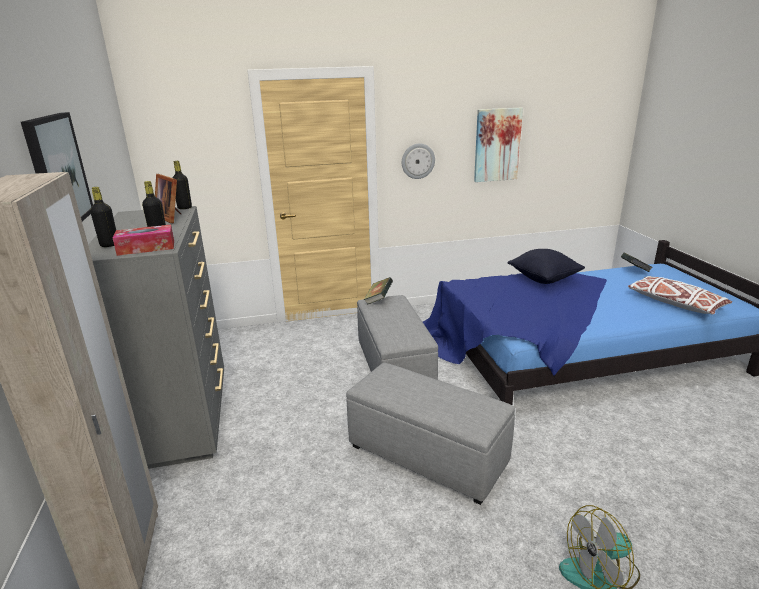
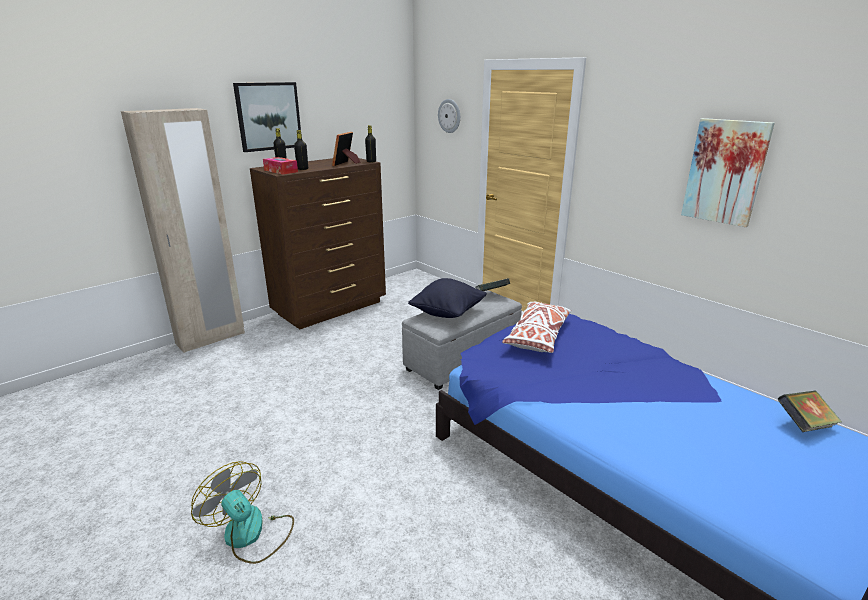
camera: 60 degrees right, 0 degrees up
grey dresser [88,206,224,469] -> brown dresser [250,158,386,329]
grey ottoman [346,363,515,505] -> none
wall clock [402,143,435,179] -> wall clock moved to [438,99,460,133]
black pillow [508,249,585,284] -> black pillow moved to [408,278,487,318]
white pillow [628,276,732,314] -> white pillow moved to [502,302,571,353]

